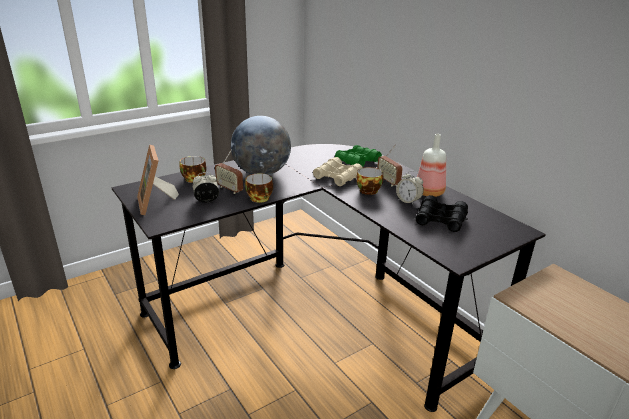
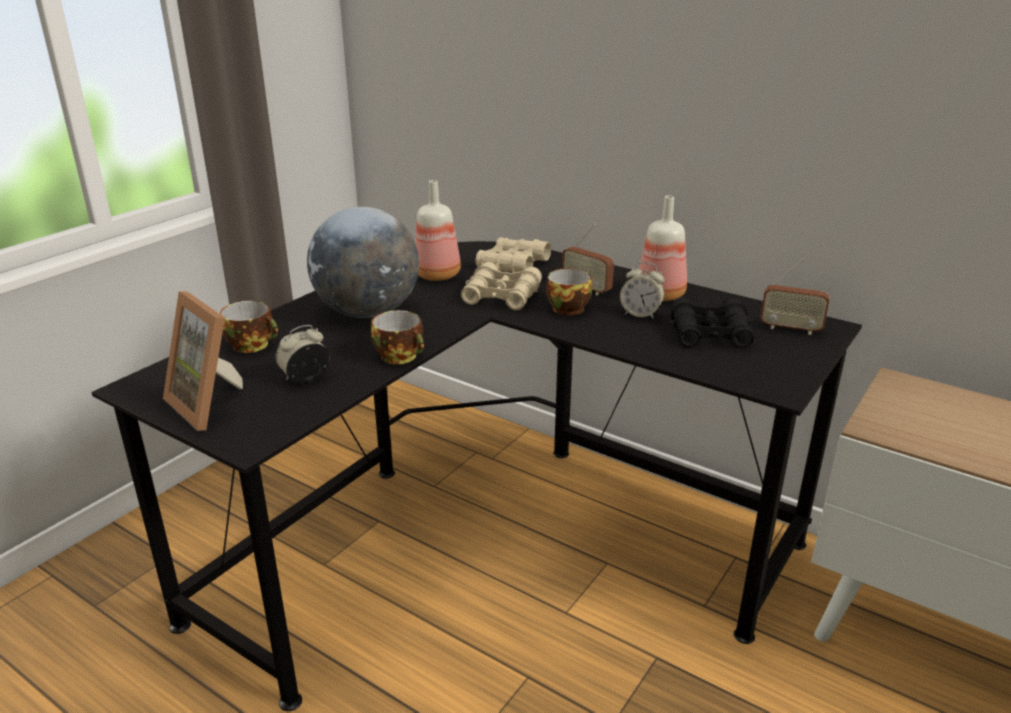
camera: 20 degrees left, 0 degrees up
radio [215,150,243,194] -> radio moved to [760,257,830,335]
green binoculars [335,145,382,167] -> beige binoculars [475,237,551,273]
none -> bottle [415,180,461,281]

